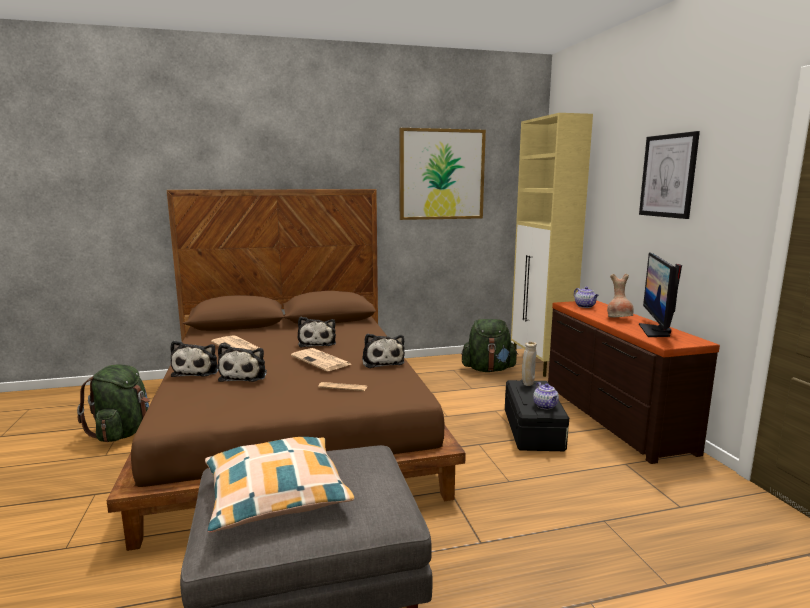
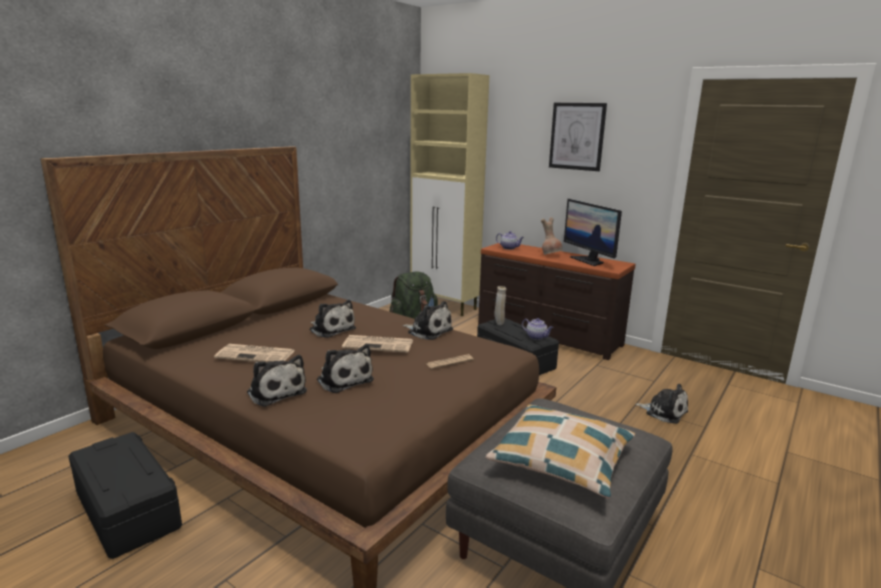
camera: 40 degrees left, 5 degrees up
green backpack [77,364,150,442] -> black storage box [68,432,182,559]
picture [399,128,486,220] -> none
none -> plush toy [635,384,688,424]

